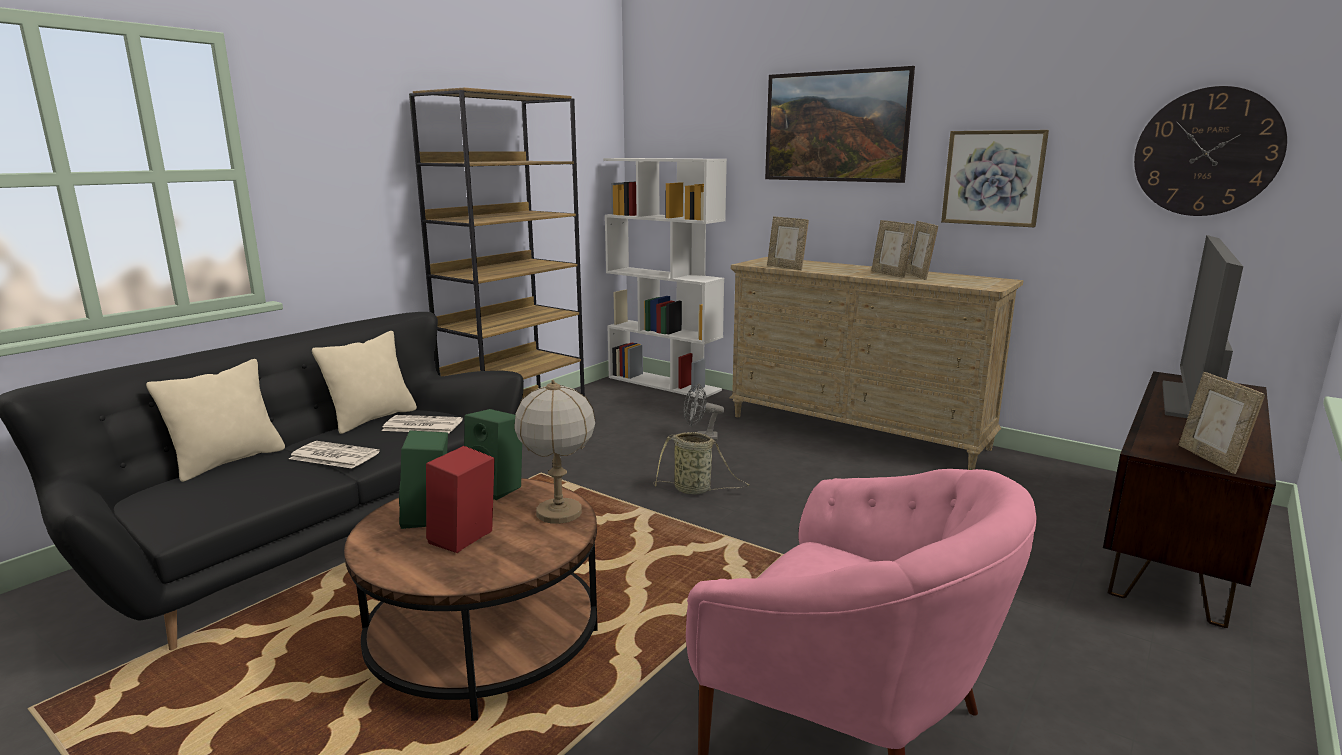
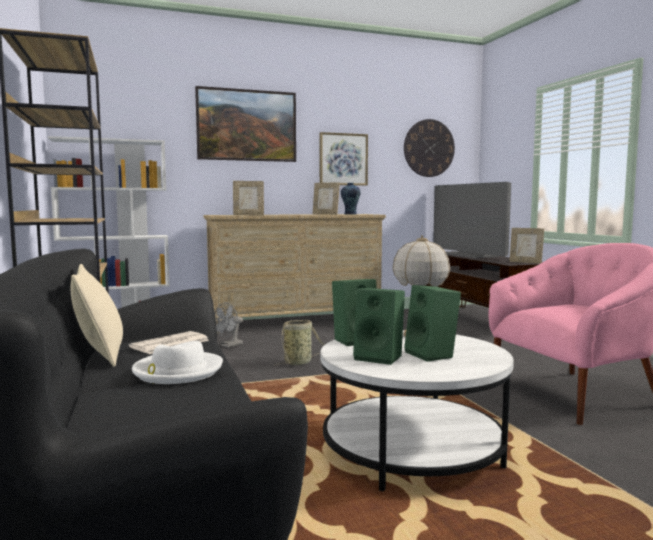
camera: 55 degrees left, 10 degrees down
beige pillow [146,359,285,482] -> none
newspaper [289,441,380,469] -> white hat [132,341,223,384]
brown coffee table [344,478,598,721] -> white coffee table [320,330,514,492]
red speaker [426,446,495,553] -> green speaker [404,285,461,362]
picture frame [871,220,914,278] -> none
none -> vase [341,183,361,215]

